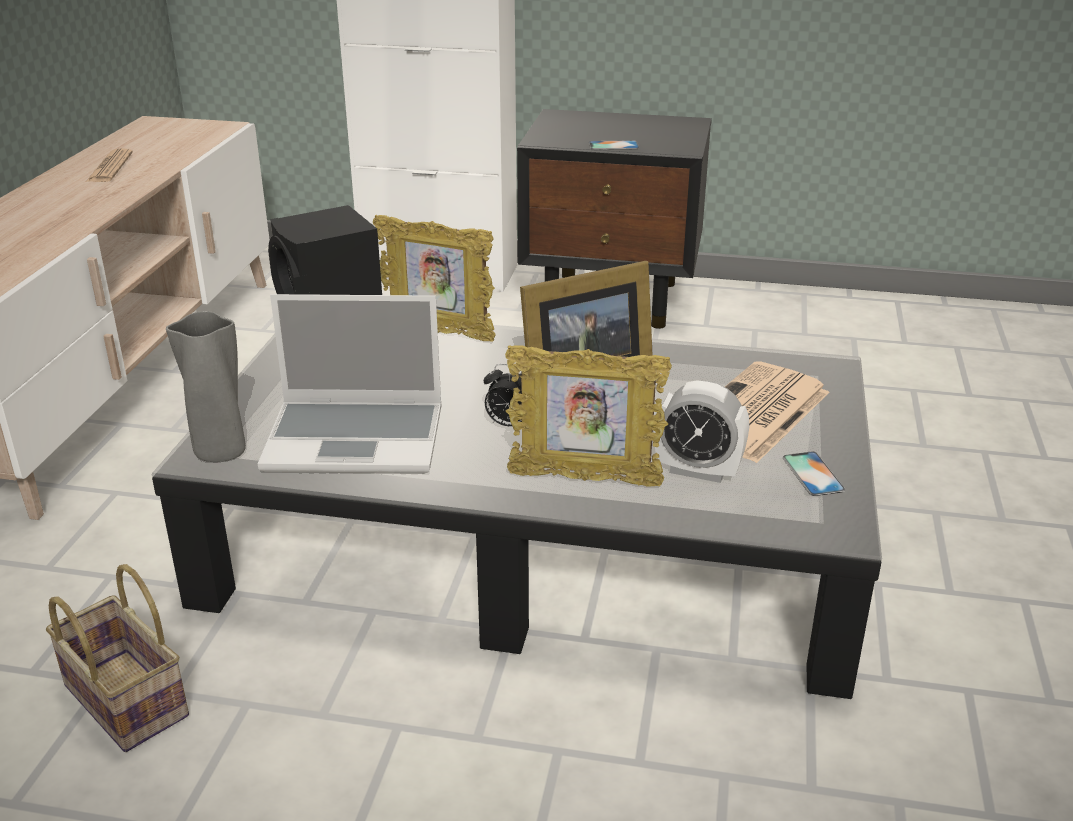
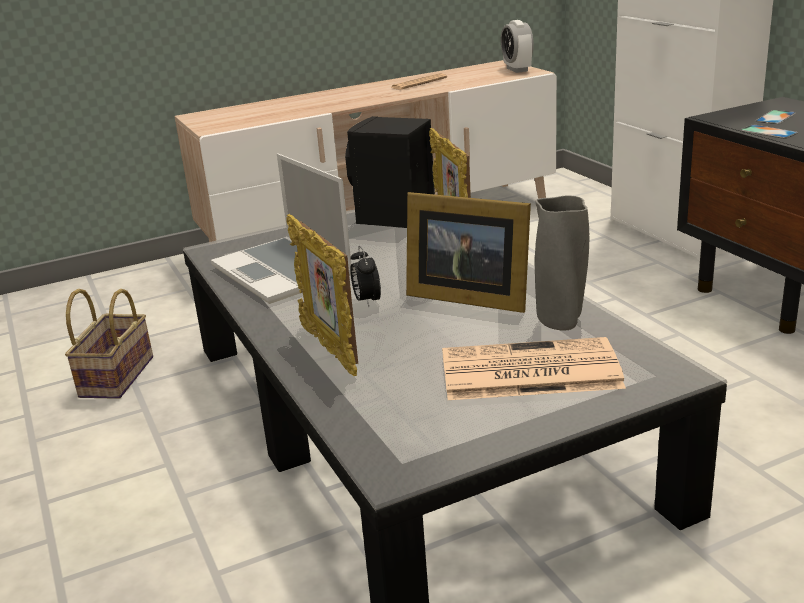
camera: 55 degrees right, 5 degrees down
grey vase [166,311,246,462] -> grey vase moved to [535,195,589,331]
alarm clock [654,380,749,483] -> alarm clock moved to [501,20,534,73]
phone [783,451,846,496] -> phone moved to [756,110,796,124]

